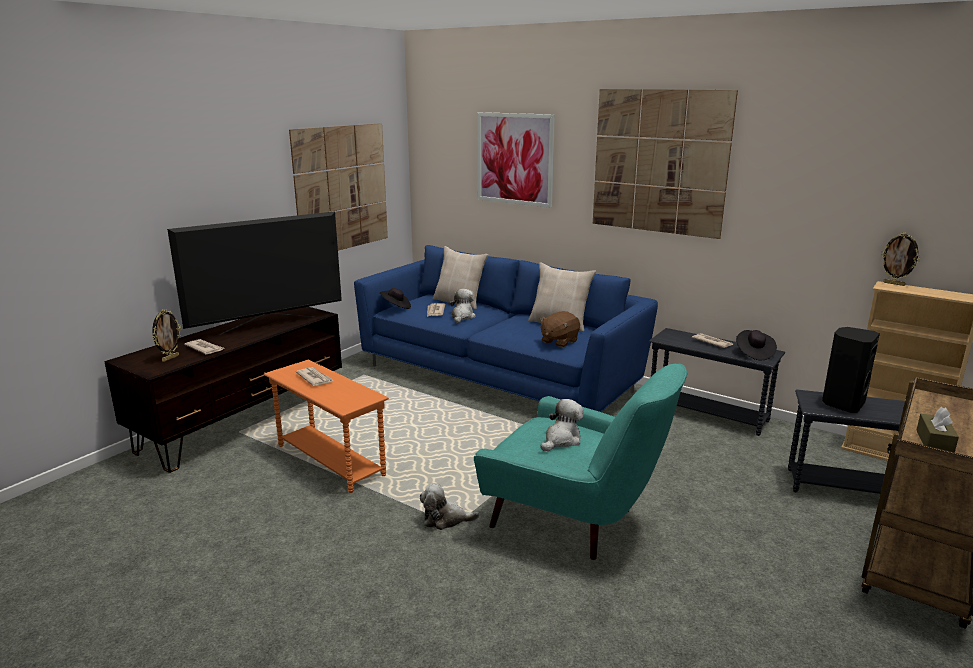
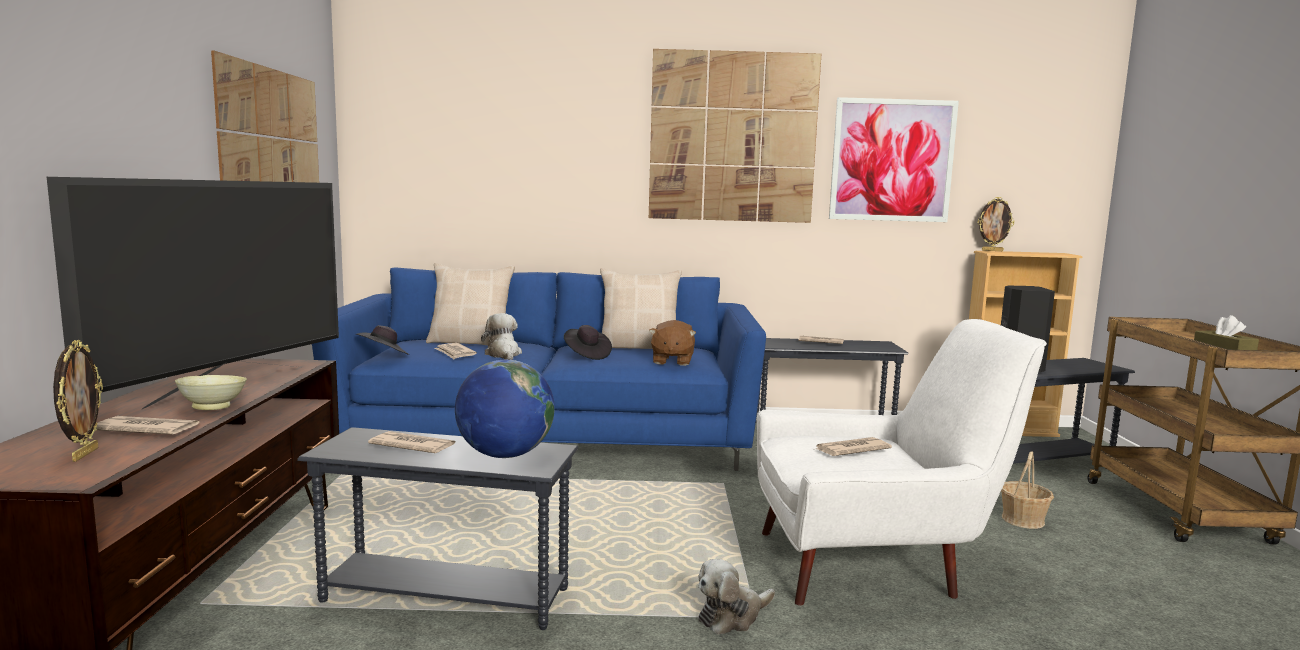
camera: 35 degrees left, 10 degrees down
orange side table [264,360,389,493] -> grey side table [297,427,578,630]
turquoise armchair [474,364,687,560] -> white armchair [756,319,1047,606]
picture [478,112,555,208] -> picture moved to [829,97,959,222]
plush toy [541,399,584,451] -> newspaper [813,437,892,456]
black hat [736,330,777,360] -> black hat moved to [564,325,612,360]
none -> beige bowl [175,375,247,410]
none -> globe [455,360,555,458]
none -> basket [1001,451,1054,529]

